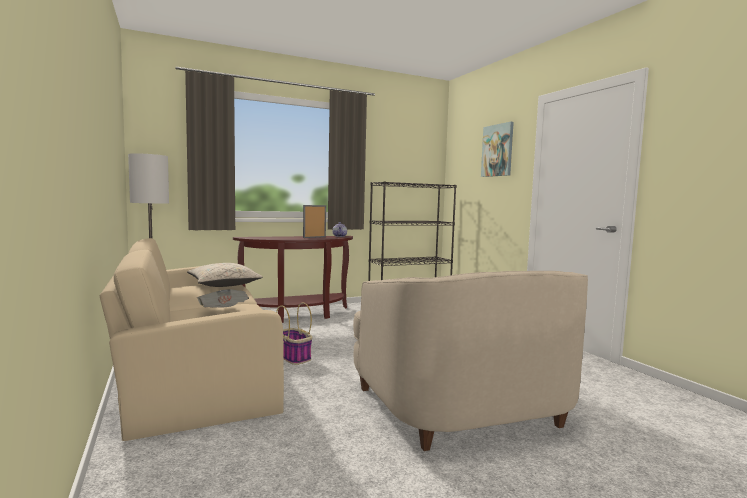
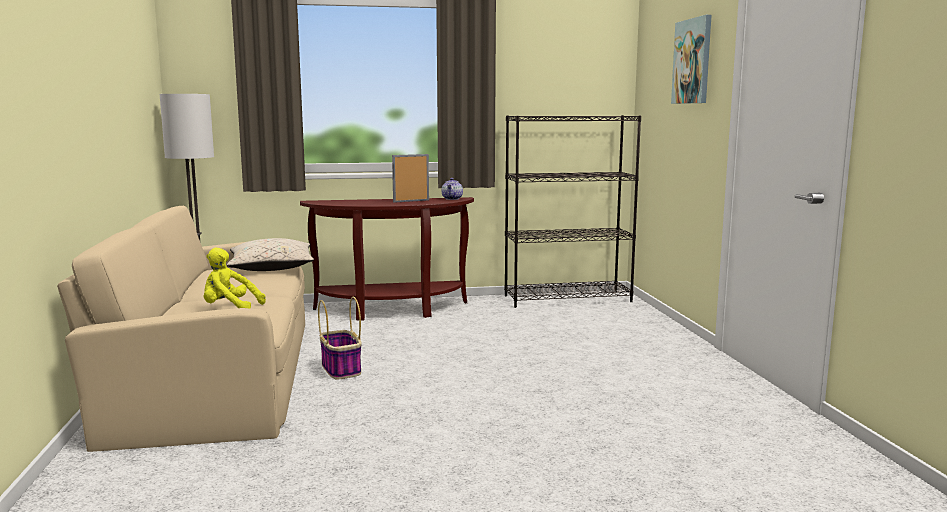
camera: 15 degrees right, 5 degrees up
newspaper [197,289,249,308] -> yellow plush toy [204,247,266,309]
beige armchair [353,271,588,451] -> none

